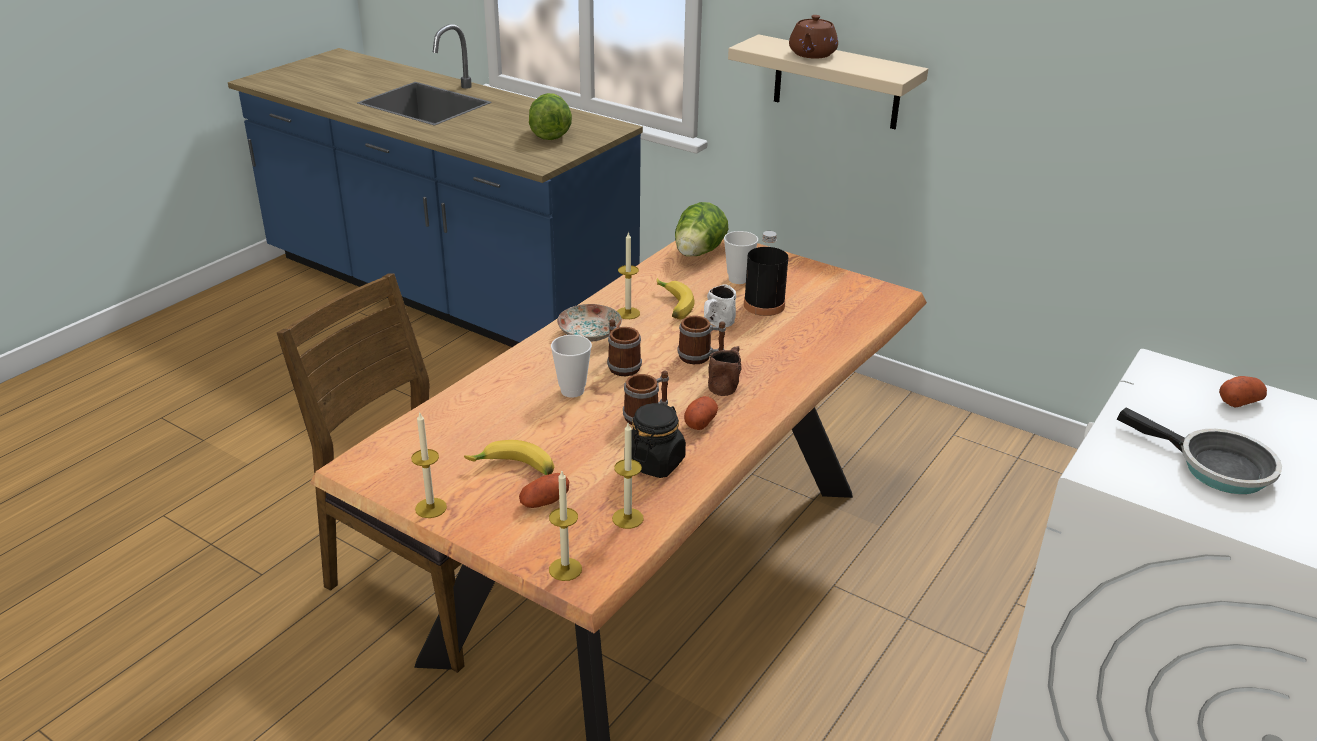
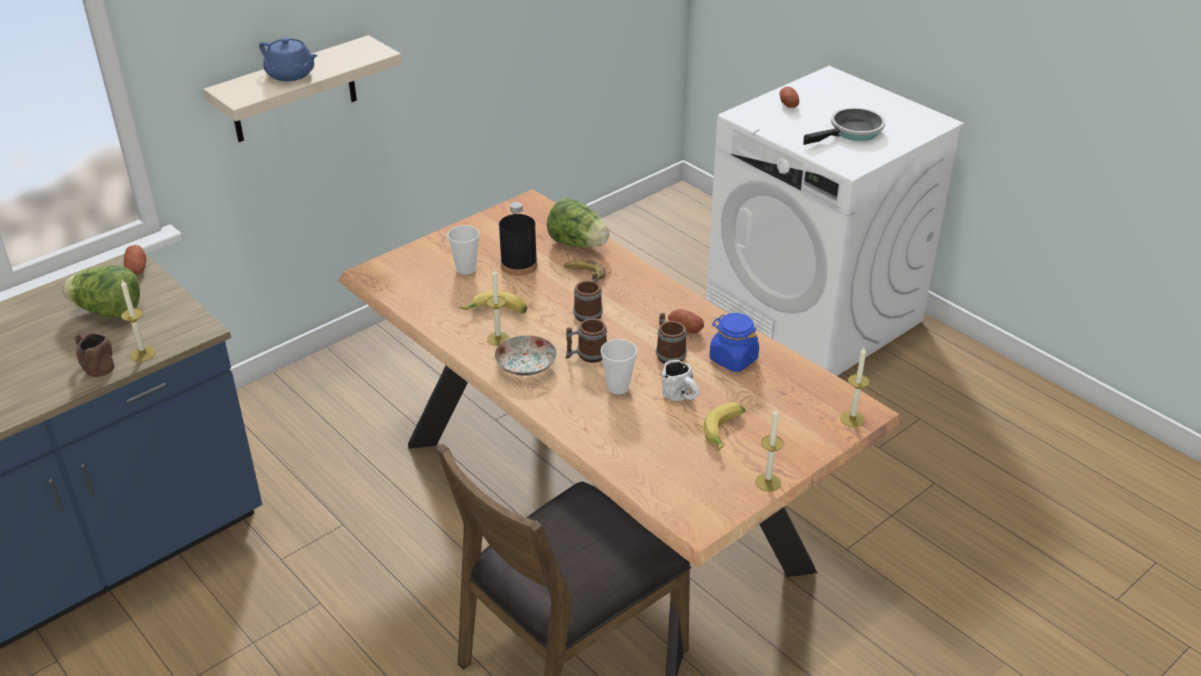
camera: 75 degrees left, 5 degrees up
potato [519,473,569,508] -> potato moved to [124,245,146,274]
candle [612,423,644,529] -> candle moved to [121,280,156,362]
black jar [624,403,686,478] -> blue jar [710,313,759,372]
lettuce [675,202,728,257] -> lettuce moved to [547,198,609,247]
white mug [704,284,736,327] -> white mug moved to [662,360,700,401]
brown mug [708,346,742,396] -> brown mug moved to [75,331,114,377]
brown teapot [789,15,838,59] -> blue teapot [259,37,318,81]
none -> banana [564,260,606,280]

